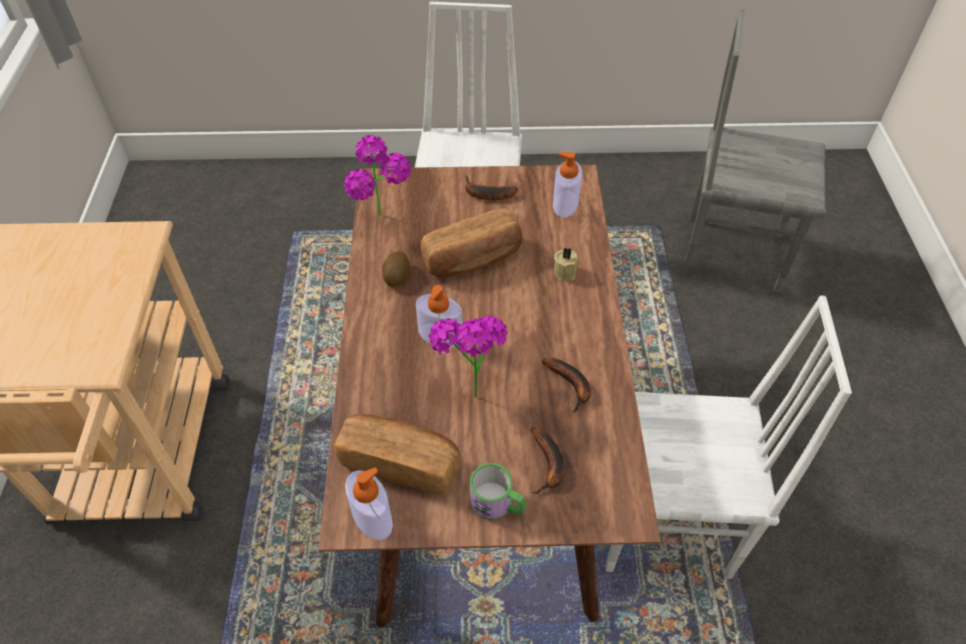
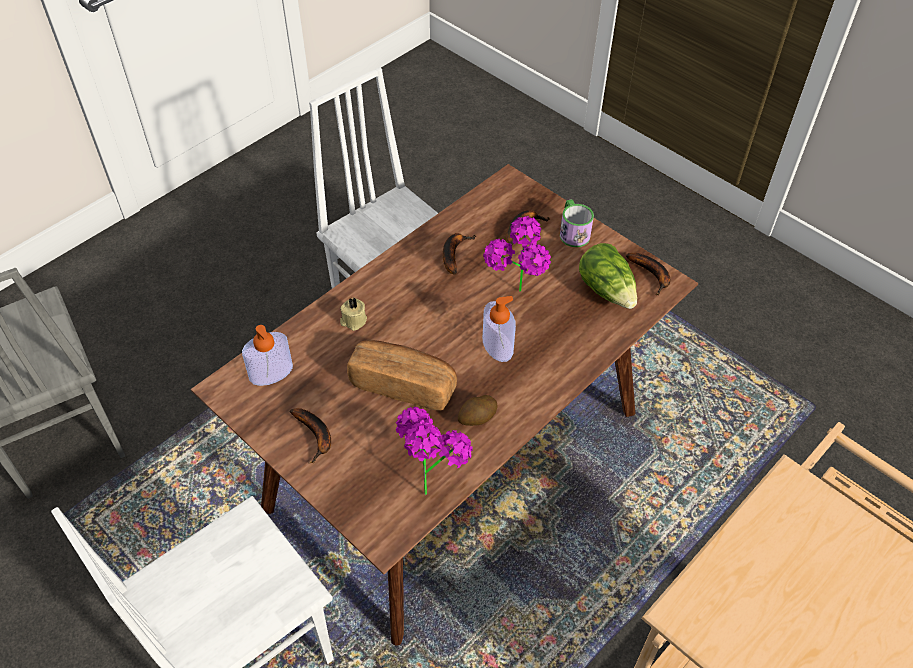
camera: 135 degrees left, 0 degrees up
bread [334,414,461,494] -> lettuce [579,243,637,309]
soap dispenser [345,468,393,540] -> banana [626,253,670,295]

